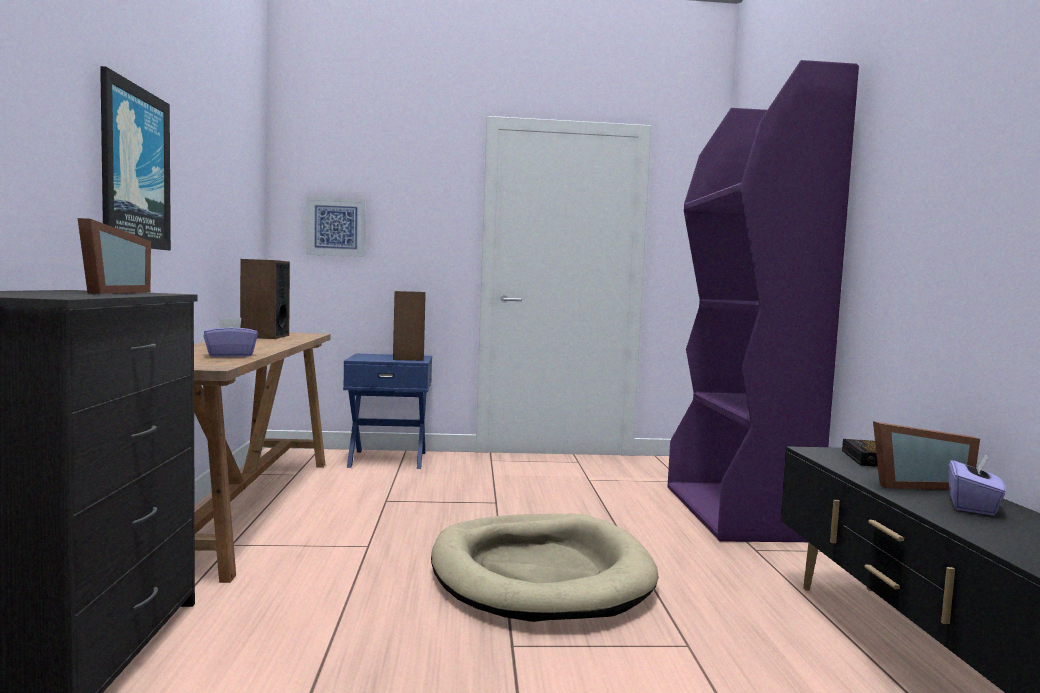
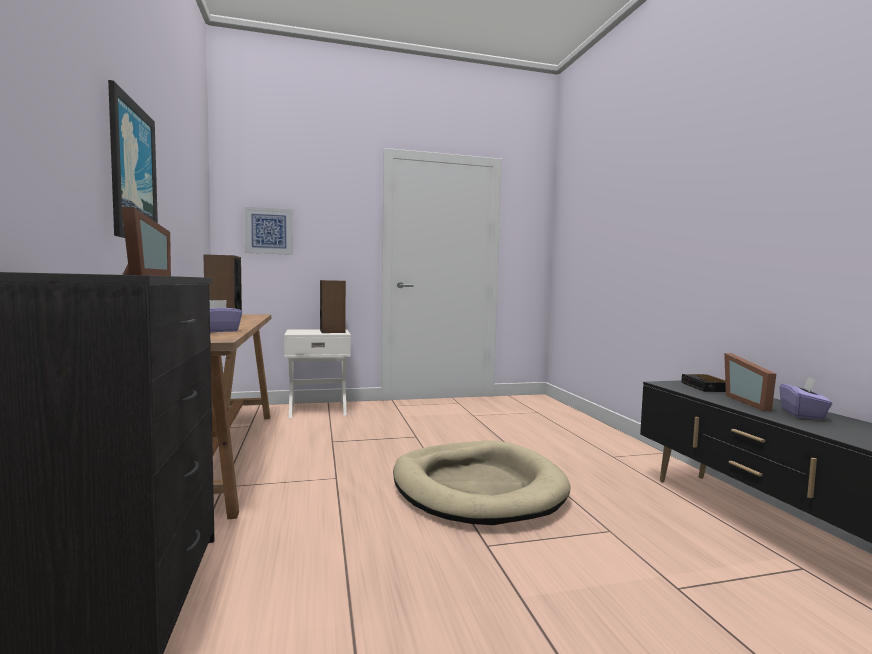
camera: 10 degrees left, 0 degrees up
blue nightstand [343,354,432,469] -> white nightstand [284,329,351,418]
purple bookcase [667,60,859,542] -> none
picture frame [873,421,980,490] -> picture frame turned 105 degrees clockwise [724,353,776,411]

